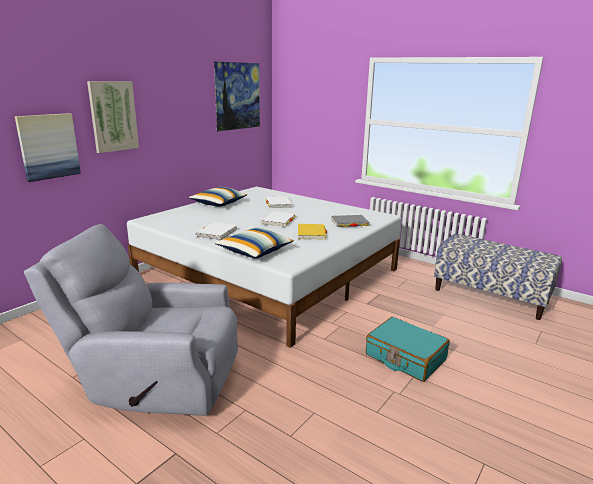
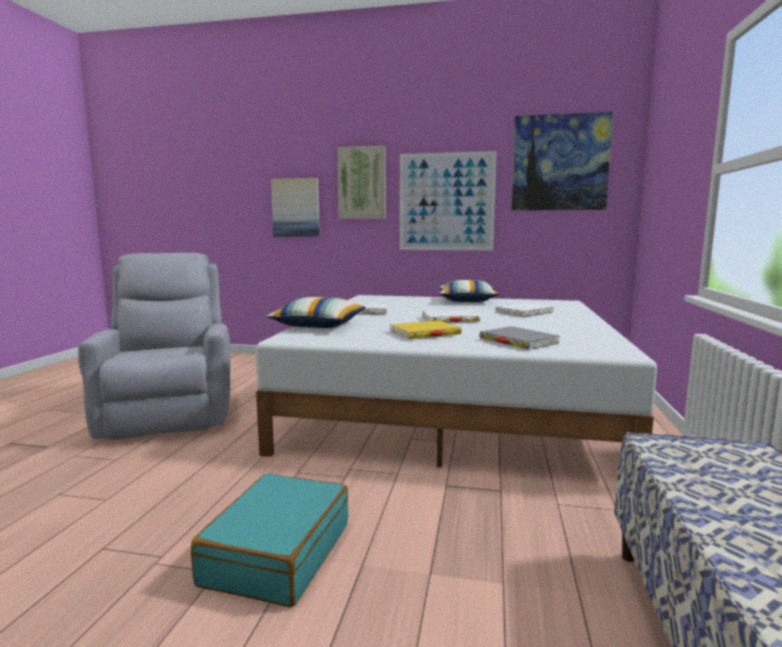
camera: 65 degrees right, 10 degrees down
none -> picture [400,151,497,250]

